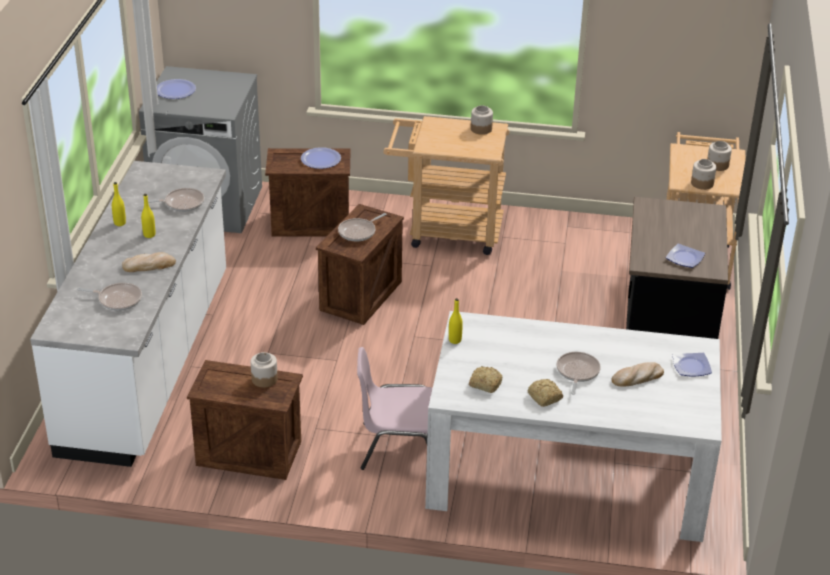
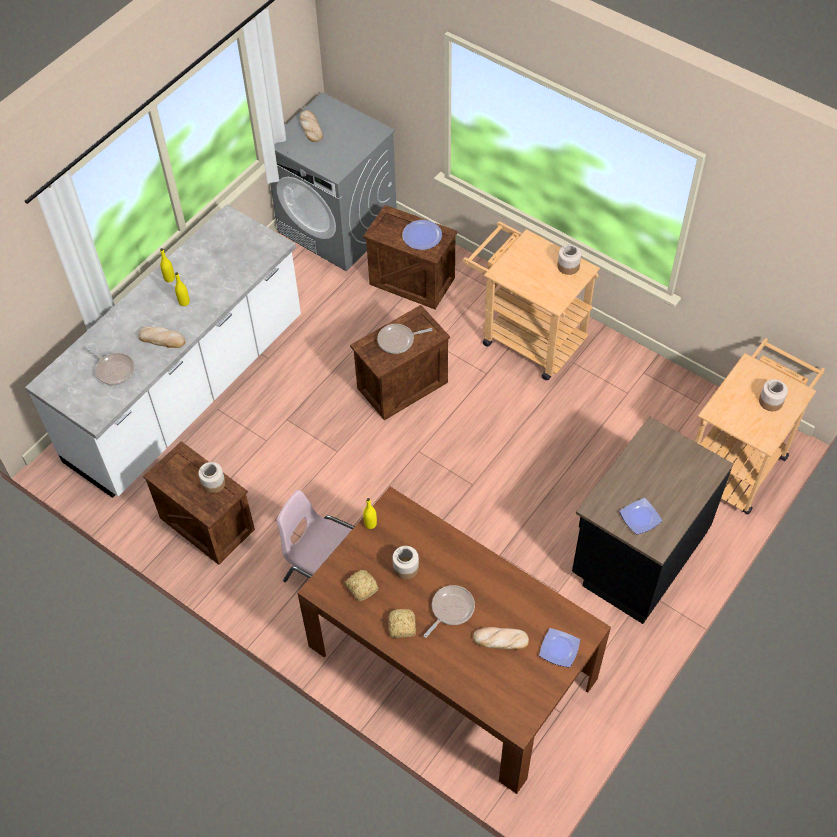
camera: 30 degrees right, 20 degrees up
frying pan [143,188,204,212] -> none
plate [157,79,196,99] -> bread [299,110,323,142]
white dining table [425,311,722,542] -> brown dining table [297,487,611,794]
jar [691,159,716,190] -> jar moved to [393,546,419,580]

